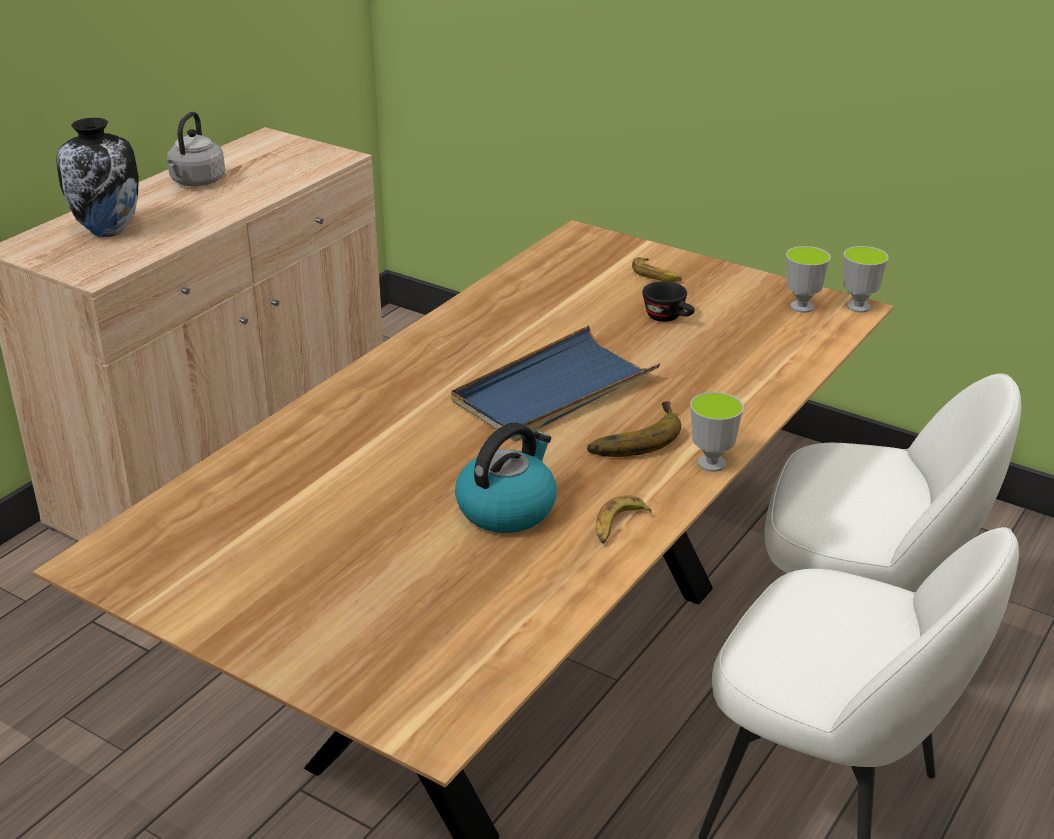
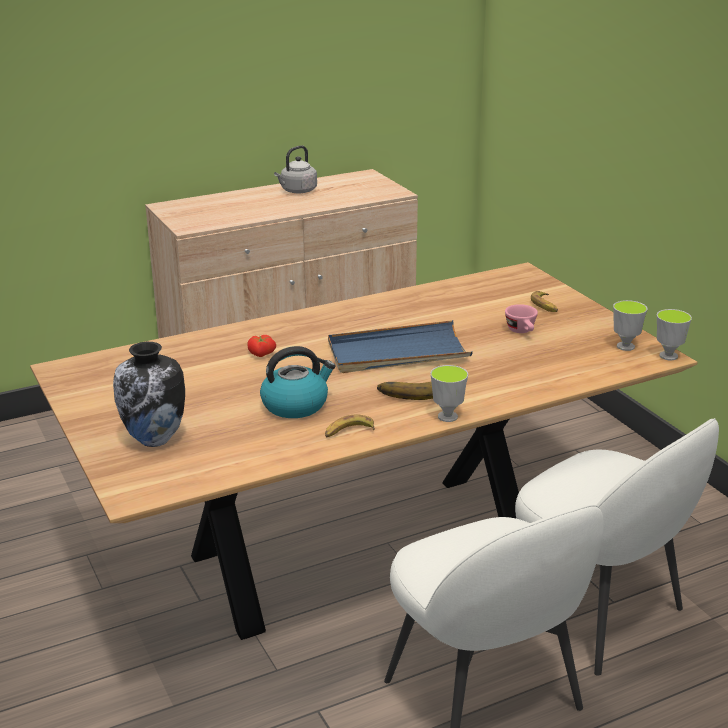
camera: 30 degrees right, 5 degrees down
vase [56,118,139,237] -> vase moved to [113,342,185,447]
black cup [642,281,695,322] -> pink cup [505,304,538,333]
none -> tomato [247,335,276,357]

